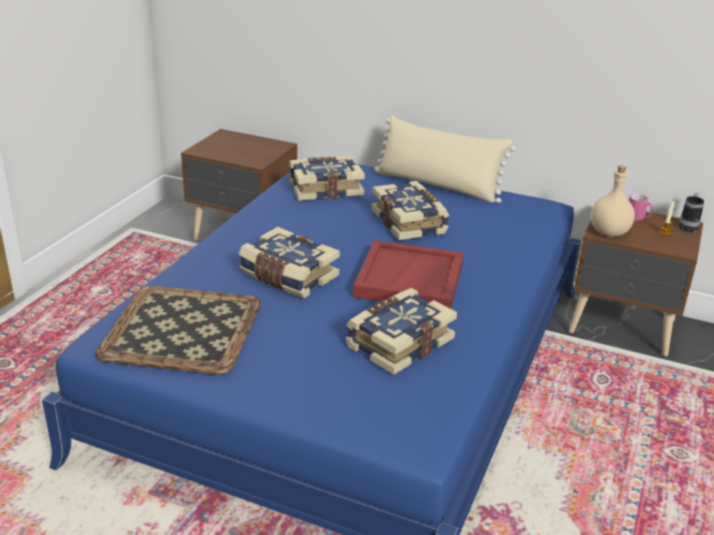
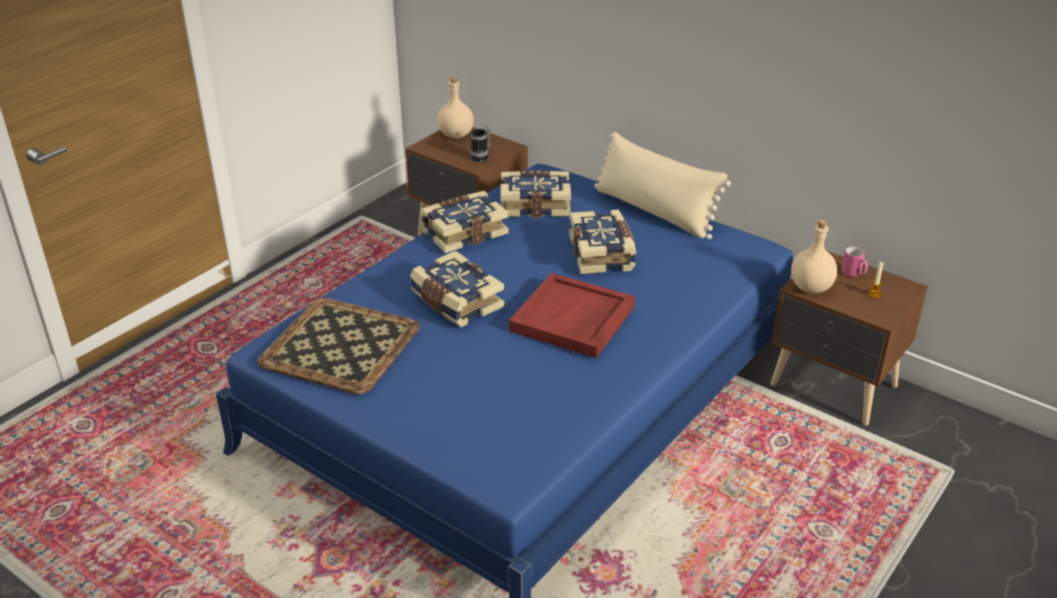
camera: 15 degrees right, 5 degrees up
book [346,288,457,375] -> book moved to [420,191,509,253]
mug [678,193,704,232] -> mug moved to [470,126,490,162]
none -> beige bottle [437,77,474,138]

